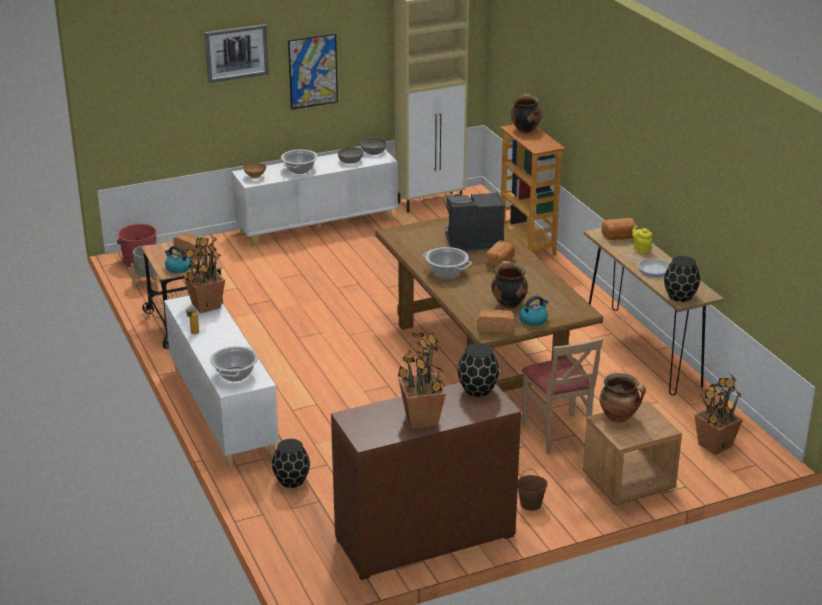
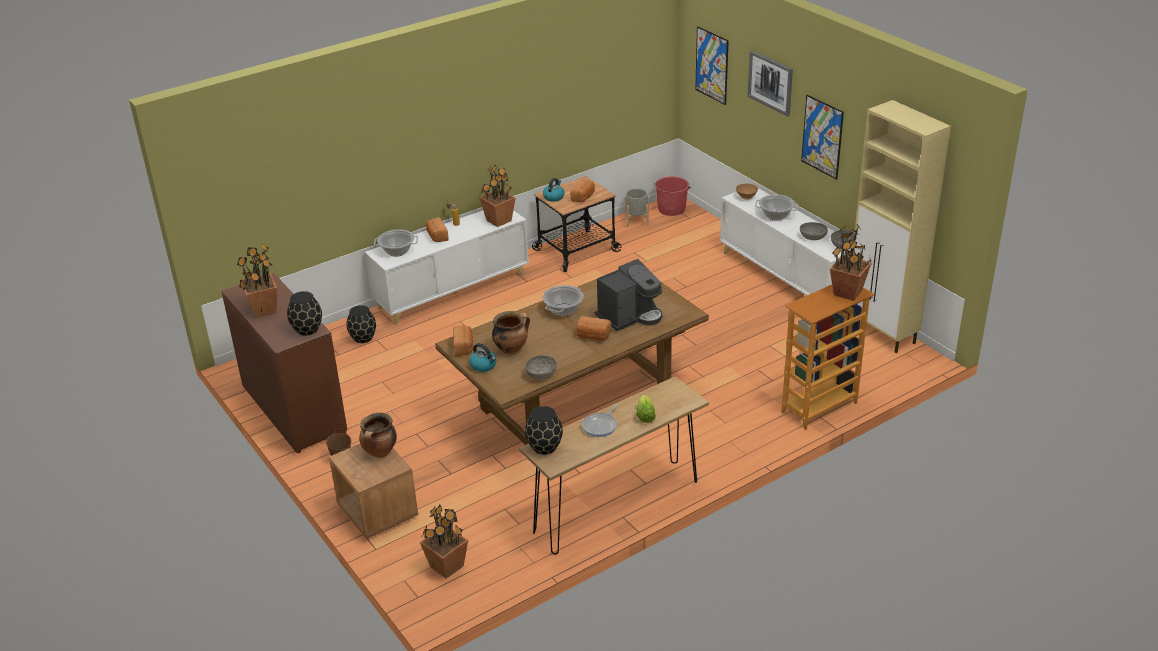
camera: 80 degrees right, 5 degrees up
coffee machine [445,192,505,251] -> coffee machine turned 75 degrees clockwise [595,259,662,331]
cooking pot [511,94,541,133] -> potted plant [830,225,872,301]
beige chair [521,338,603,454] -> none
bread [601,218,637,240] -> bread moved to [426,217,449,242]
yellow teapot [632,226,652,253] -> lettuce [636,395,656,423]
none -> grey bowl [525,355,557,380]
none -> picture [695,26,729,105]

